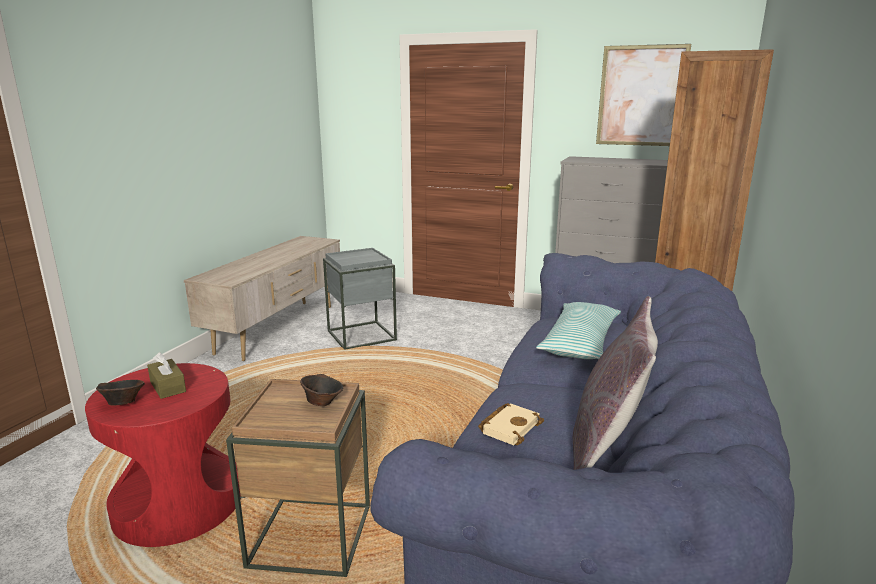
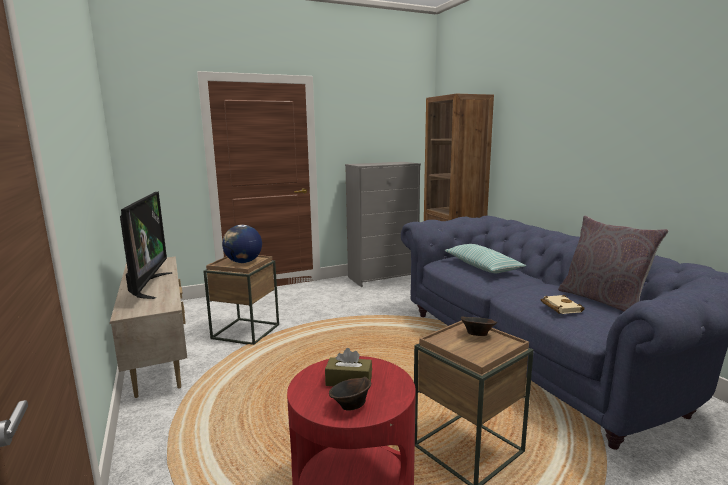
camera: 45 degrees left, 5 degrees down
grey side table [323,248,397,350] -> brown side table [203,255,279,345]
picture [596,44,691,146] -> none
none -> television [120,192,172,299]
none -> globe [222,225,262,263]

